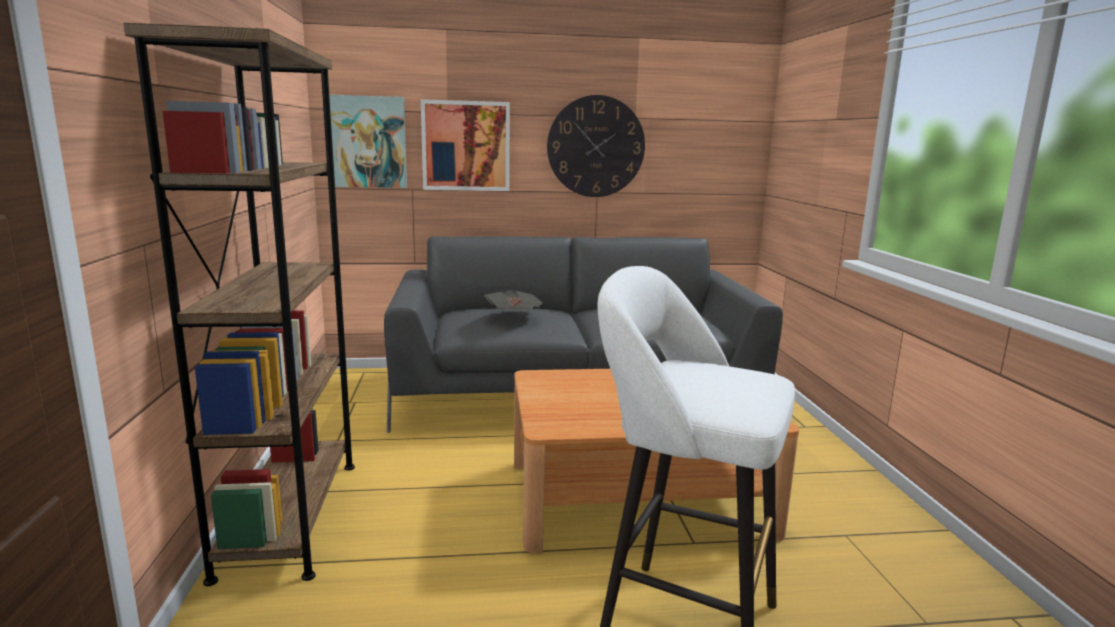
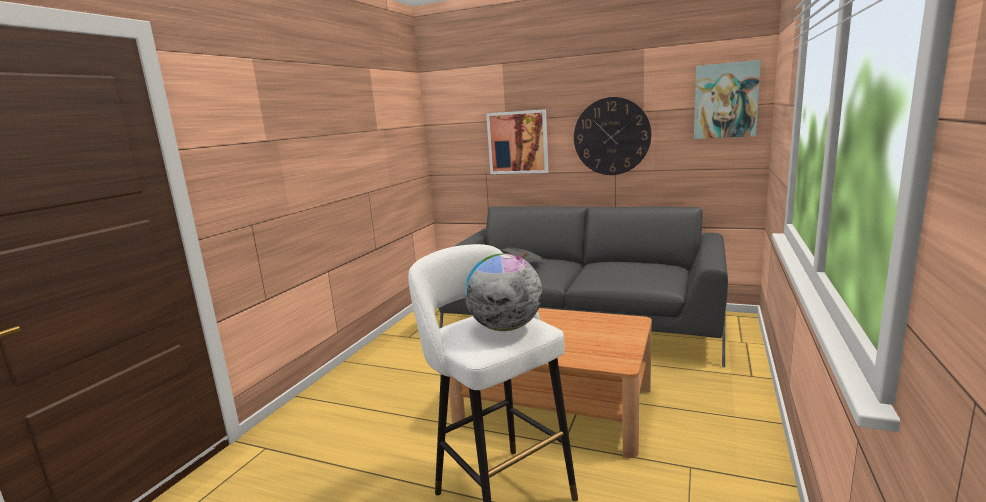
camera: 30 degrees right, 0 degrees up
brown bookcase [123,23,355,586] -> none
picture [329,95,407,188] -> picture moved to [694,60,761,139]
none -> globe [465,253,542,331]

